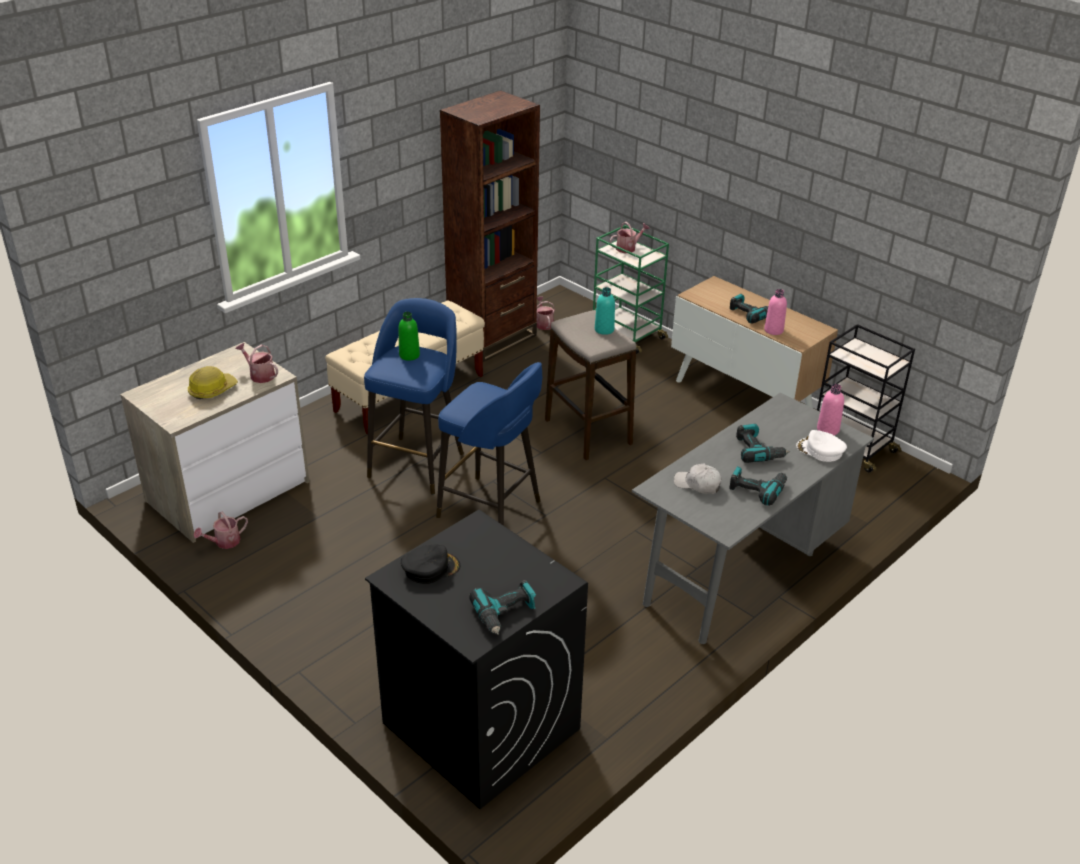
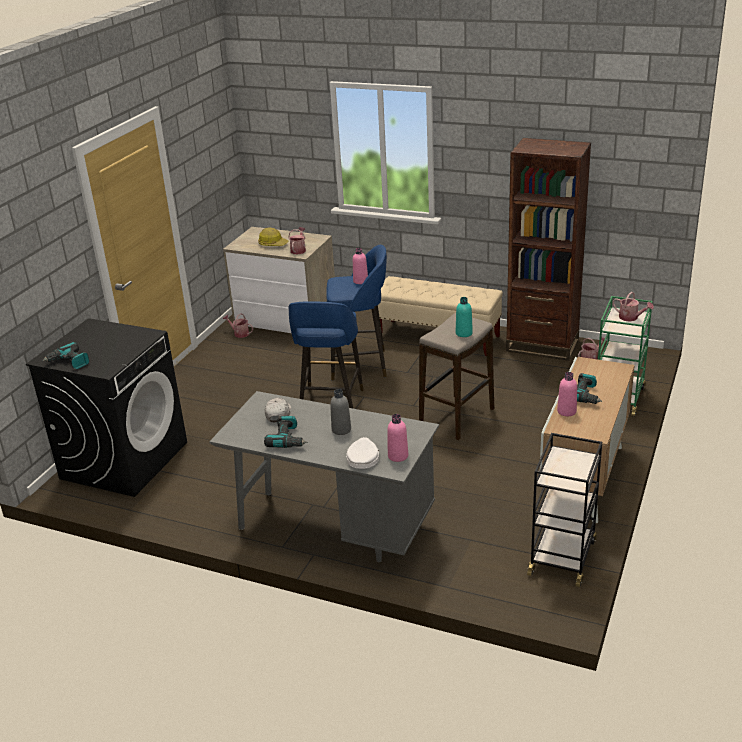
camera: 70 degrees right, 5 degrees down
green bottle [398,312,420,361] -> pink bottle [353,248,368,284]
black cap [401,544,461,584] -> none
power drill [736,424,790,463] -> grey bottle [330,389,351,435]

